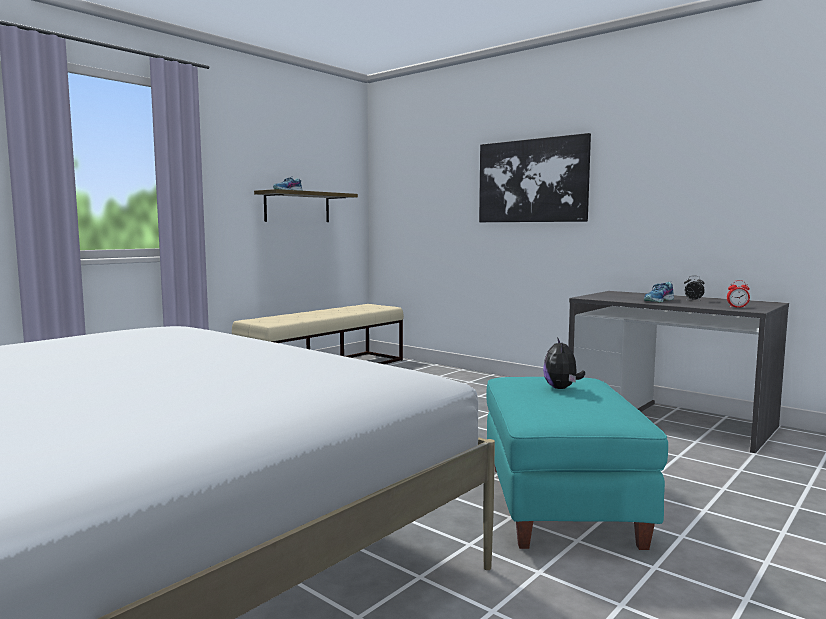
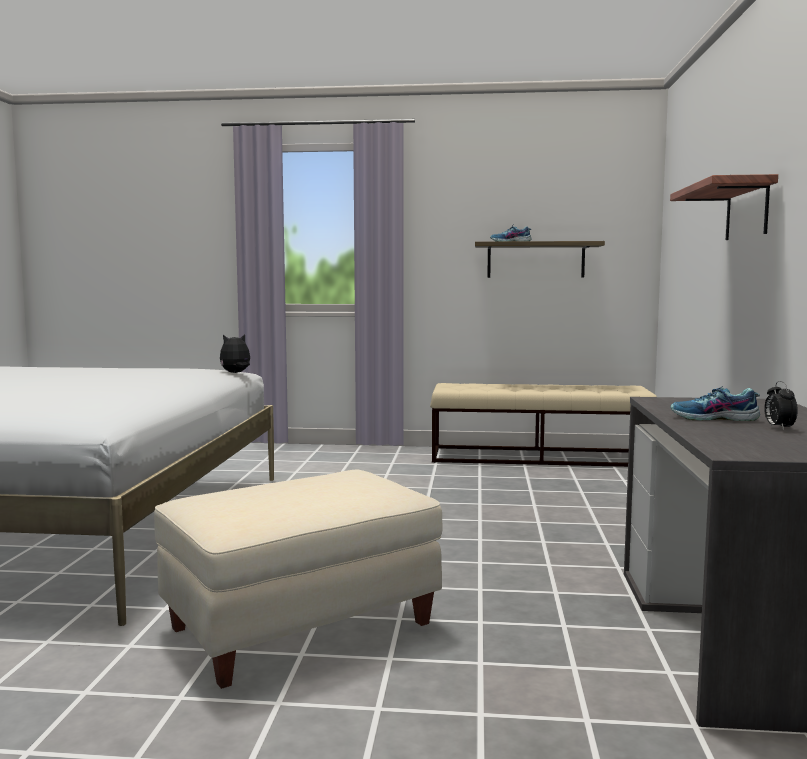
camera: 55 degrees right, 0 degrees up
picture [479,133,591,222] -> shelf [670,174,778,240]
turquoise ottoman [486,377,668,550] -> beige ottoman [154,469,443,689]
plush toy [543,337,585,389] -> plush toy moved to [220,334,250,373]
alarm clock [727,280,750,308] -> none

